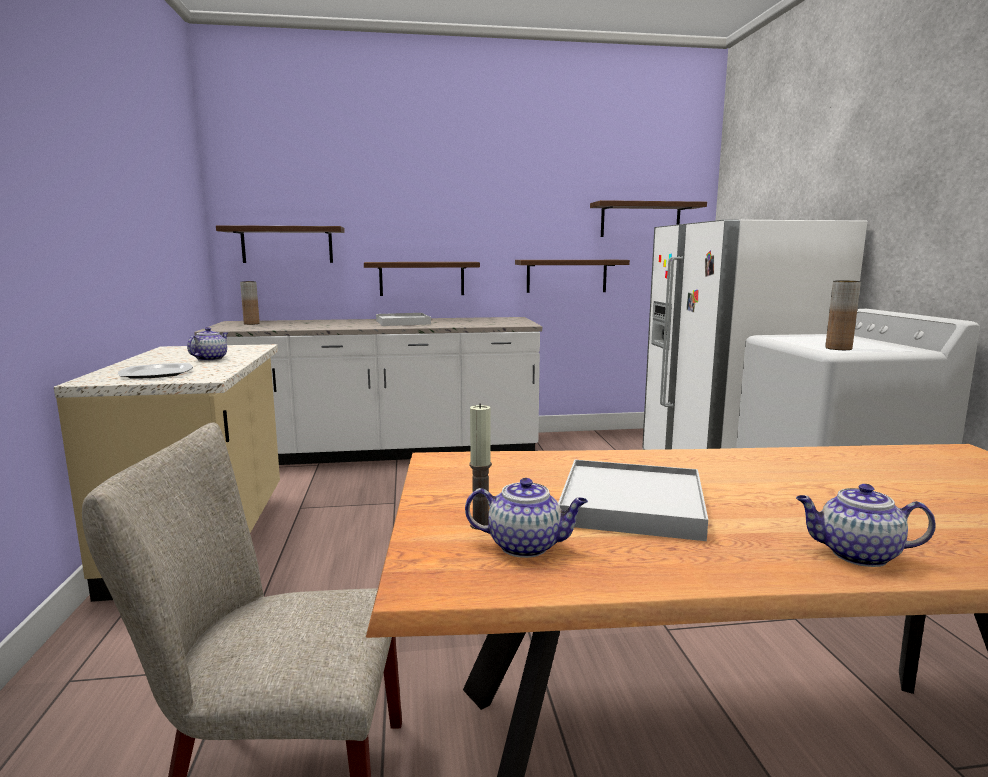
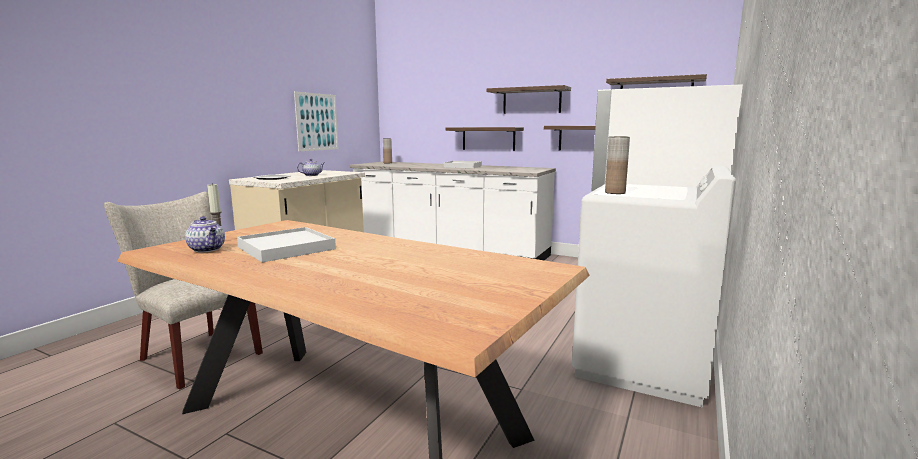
camera: 35 degrees right, 0 degrees up
shelf [216,225,345,263] -> shelf moved to [487,85,571,114]
teapot [796,484,935,567] -> none
none -> picture [294,91,338,151]

